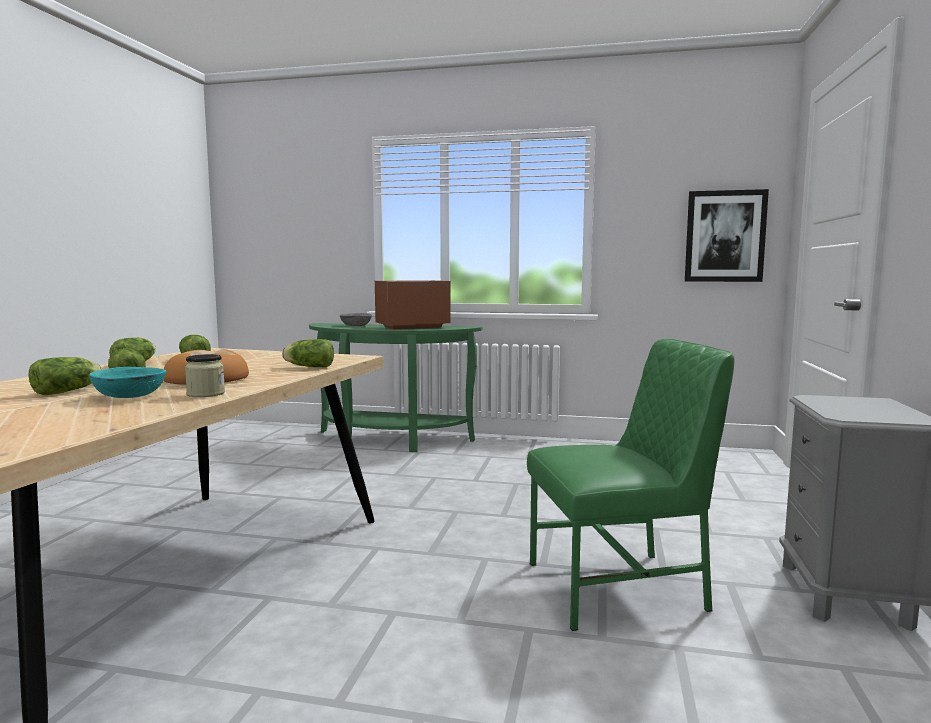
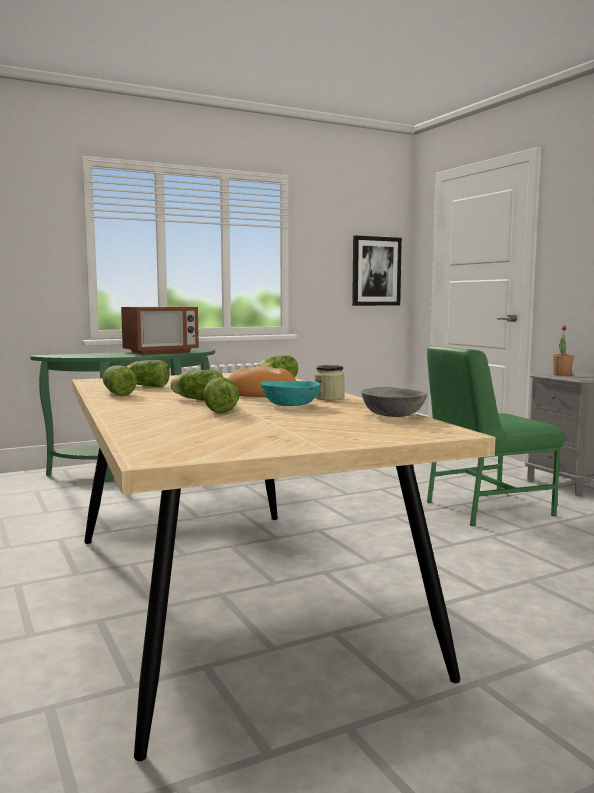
camera: 40 degrees left, 0 degrees up
grey bowl [340,313,372,326] -> grey bowl moved to [361,387,427,417]
microwave [375,280,451,329] -> microwave turned 150 degrees counterclockwise [121,307,199,355]
green chair [527,339,735,631] -> green chair turned 150 degrees counterclockwise [427,345,564,526]
none -> potted plant [553,325,574,376]

